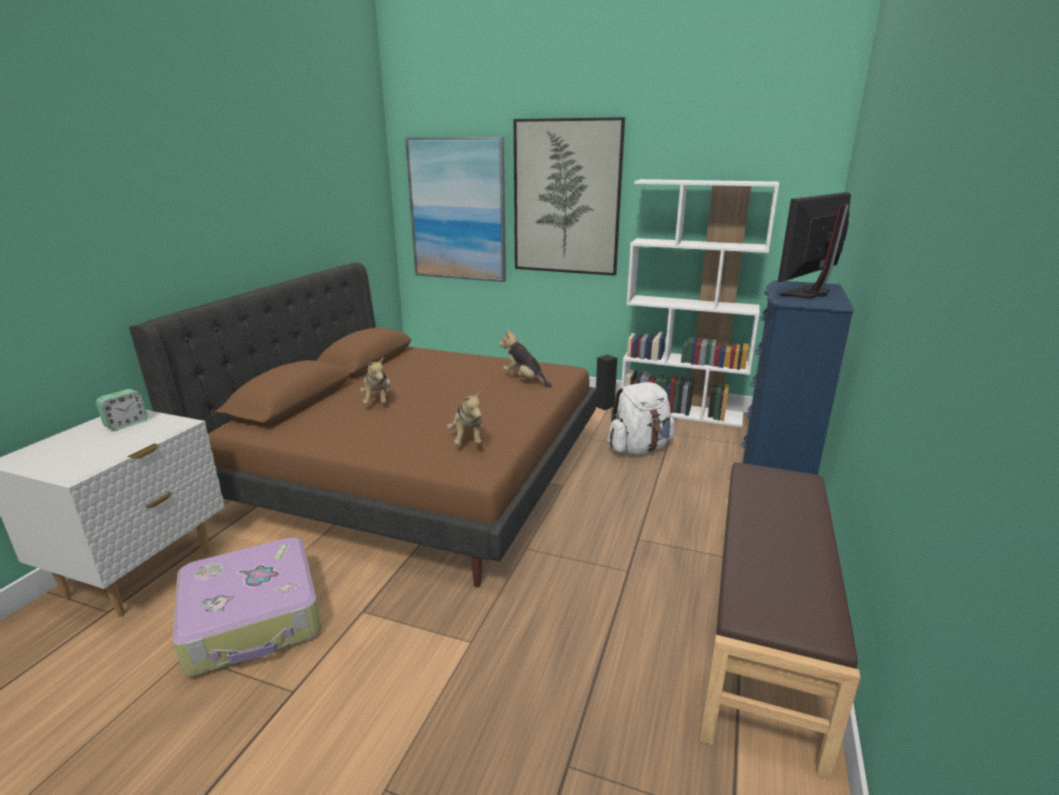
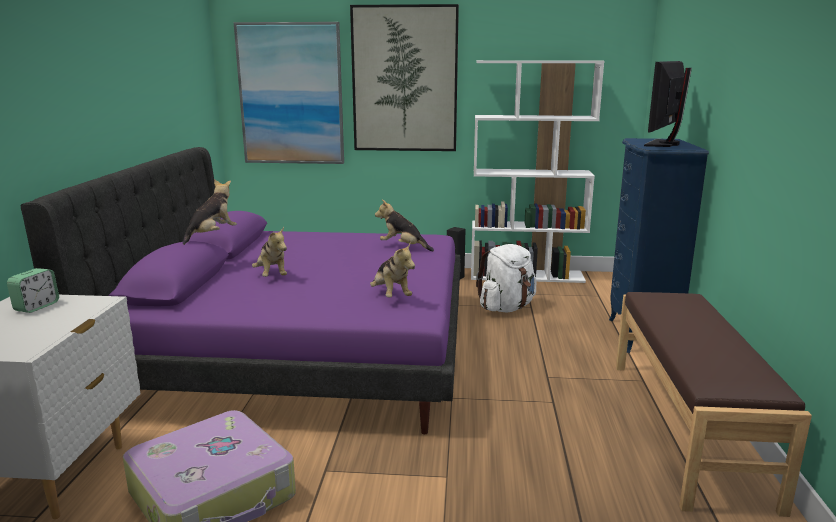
camera: 15 degrees left, 5 degrees down
brown bed [129,263,597,587] -> purple bed [21,147,460,434]
none -> plush toy [183,179,237,245]

